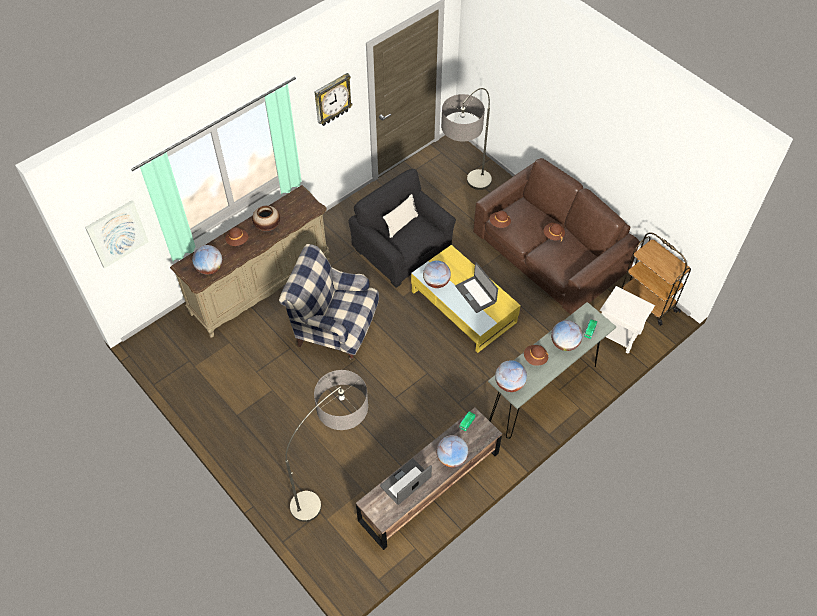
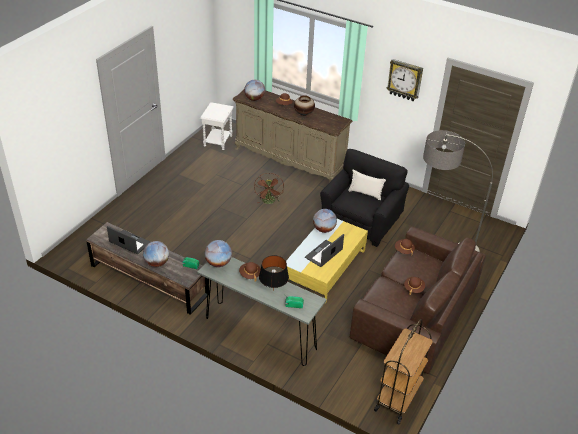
camera: 70 degrees right, 15 degrees down
picture [85,200,149,268] -> none
armchair [279,244,379,360] -> brown fan [254,173,284,204]
floor lamp [285,370,368,522] -> none
globe [551,320,582,351] -> black table lamp [259,255,289,291]
white side table [600,286,655,353] -> white side table moved to [200,102,234,150]

